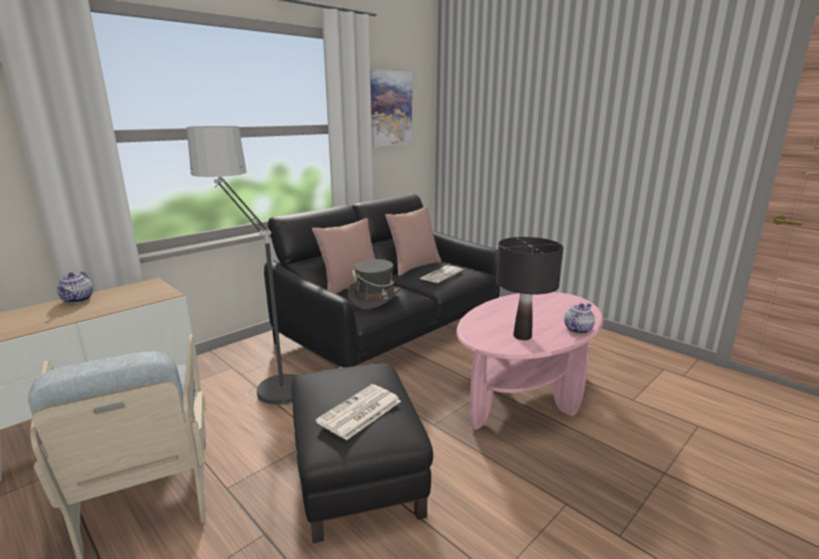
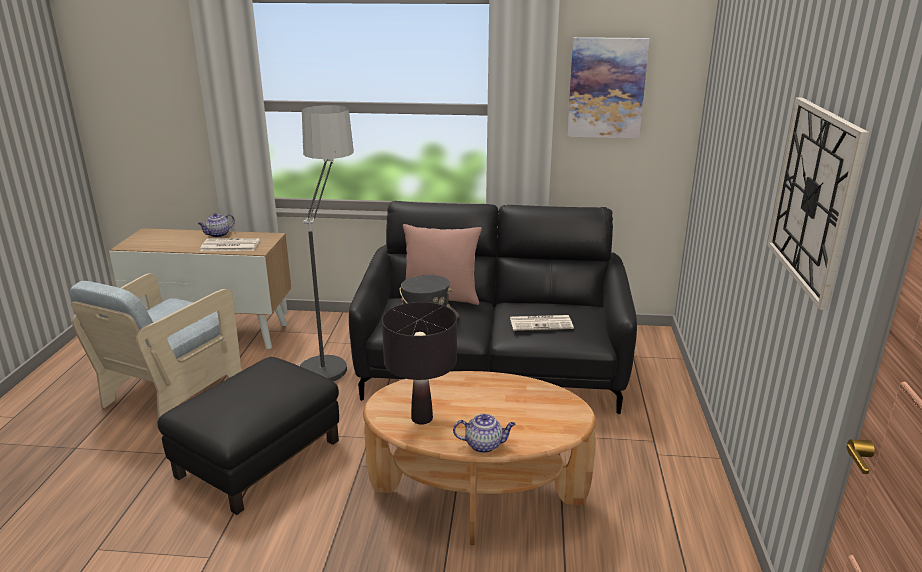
camera: 50 degrees right, 5 degrees up
newspaper [316,384,401,440] -> newspaper moved to [200,238,260,251]
pink pillow [385,206,441,276] -> none
pink coffee table [456,292,603,430] -> brown coffee table [363,371,596,545]
none -> wall clock [767,98,870,310]

